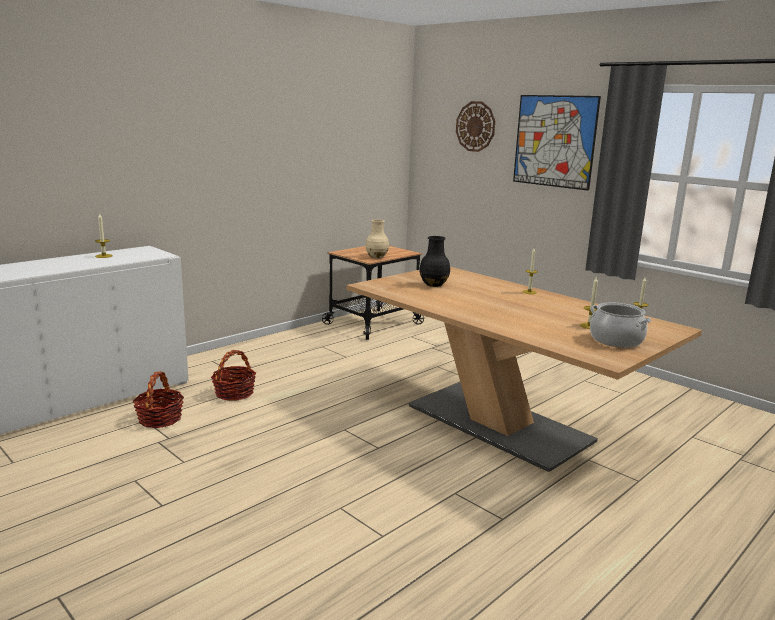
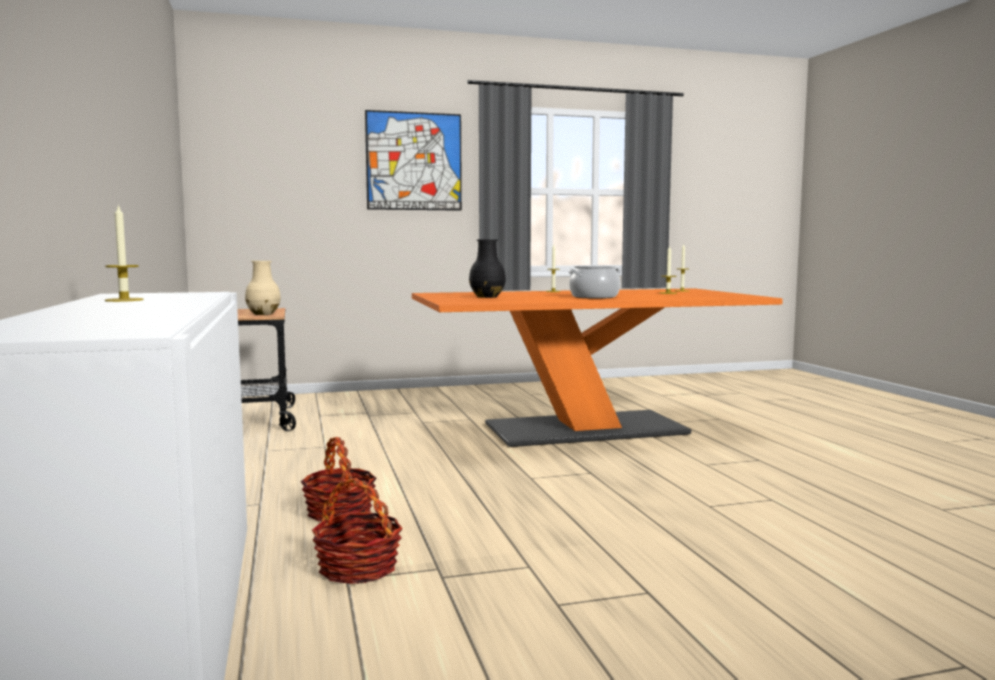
camera: 60 degrees left, 10 degrees down
beige dining table [347,267,702,472] -> orange dining table [412,288,783,447]
wall clock [456,101,495,152] -> none
cooking pot [590,302,651,348] -> cooking pot moved to [569,266,621,299]

